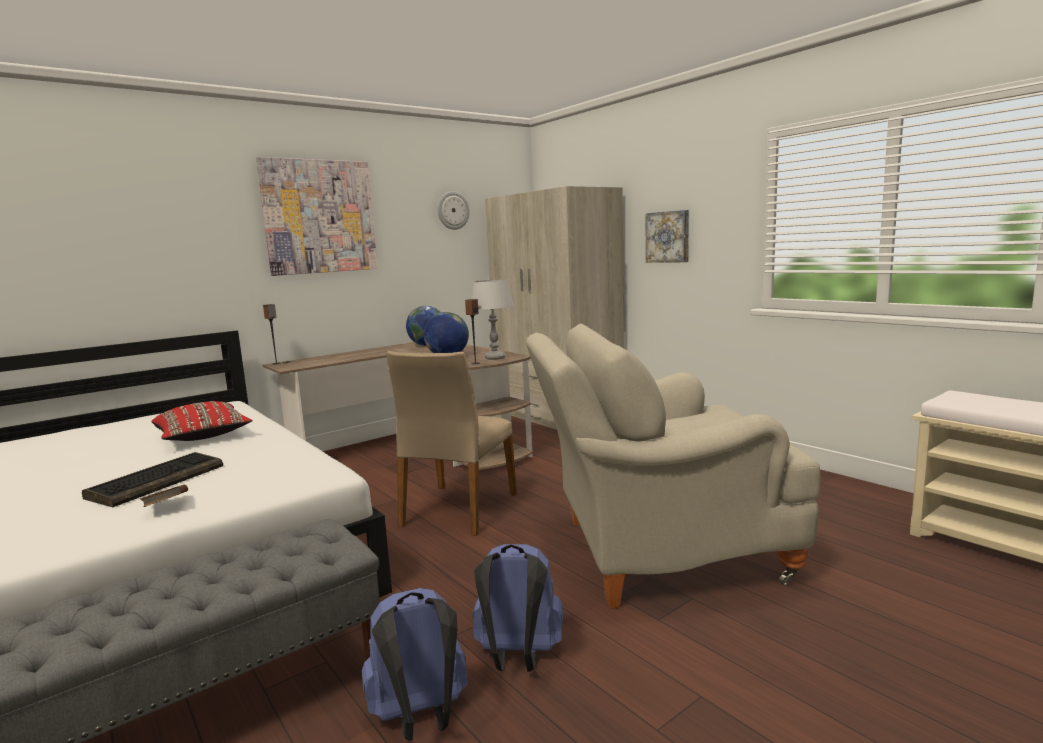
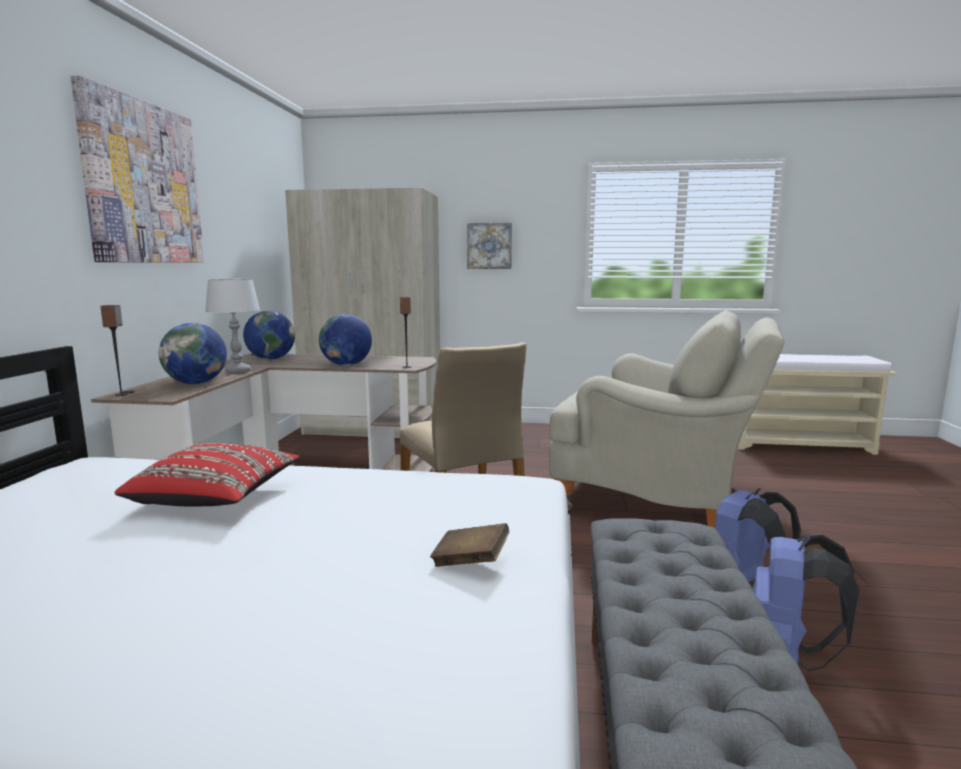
camera: 45 degrees left, 0 degrees up
keyboard [82,452,223,507] -> none
wall clock [438,191,470,230] -> none
grey table lamp [472,279,514,360] -> grey table lamp moved to [205,279,260,373]
beige armchair [525,324,820,609] -> beige armchair turned 105 degrees counterclockwise [549,310,785,528]
none -> globe [159,323,227,384]

